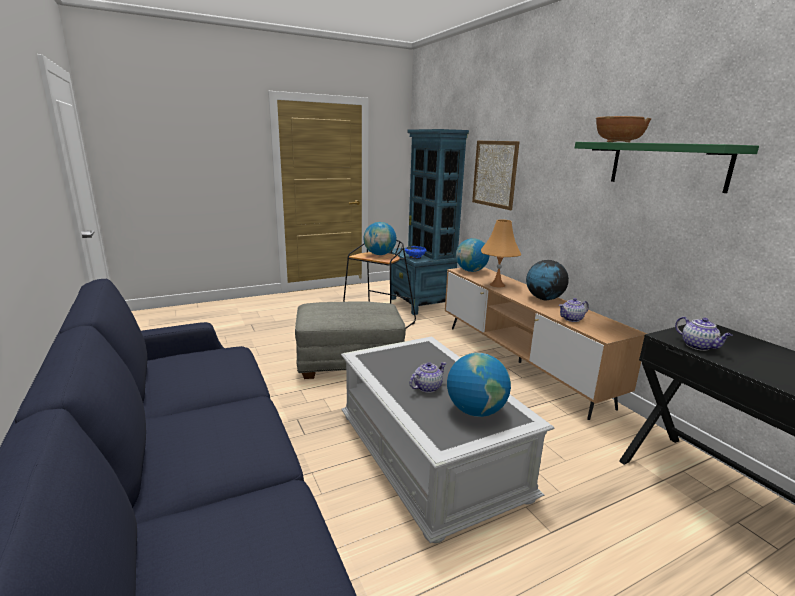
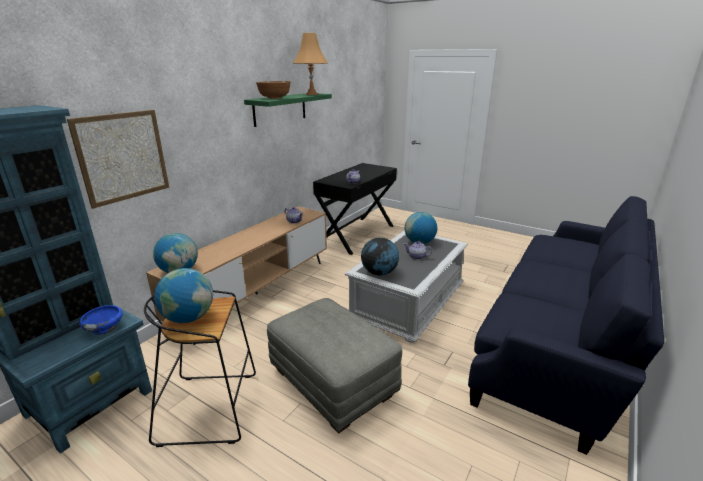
camera: 120 degrees left, 5 degrees up
orange table lamp [481,219,521,287] -> orange table lamp moved to [293,33,328,95]
globe [526,260,569,300] -> globe moved to [361,237,399,275]

